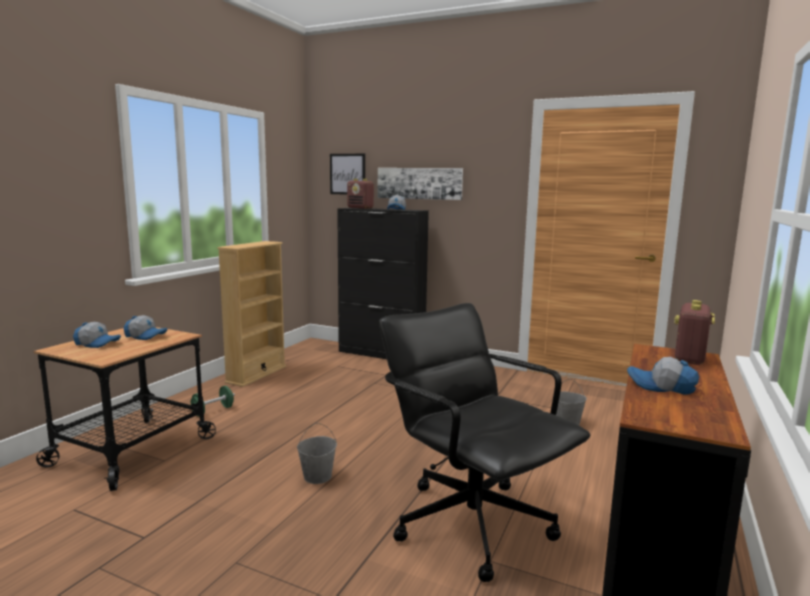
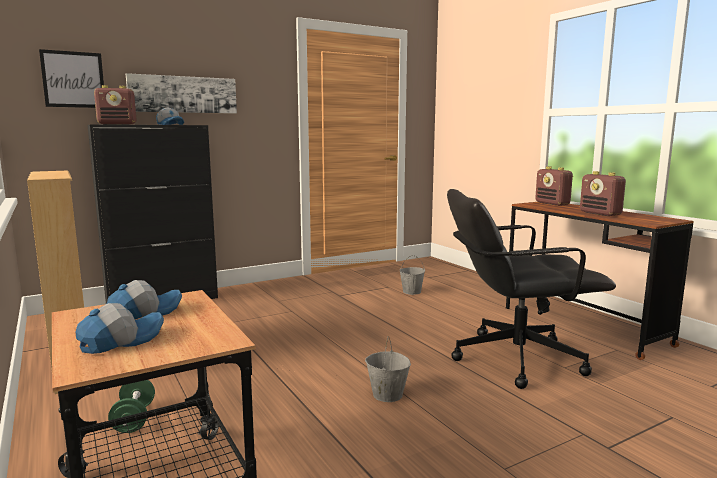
camera: 55 degrees left, 0 degrees up
cap [627,357,699,395] -> radio [580,171,626,216]

